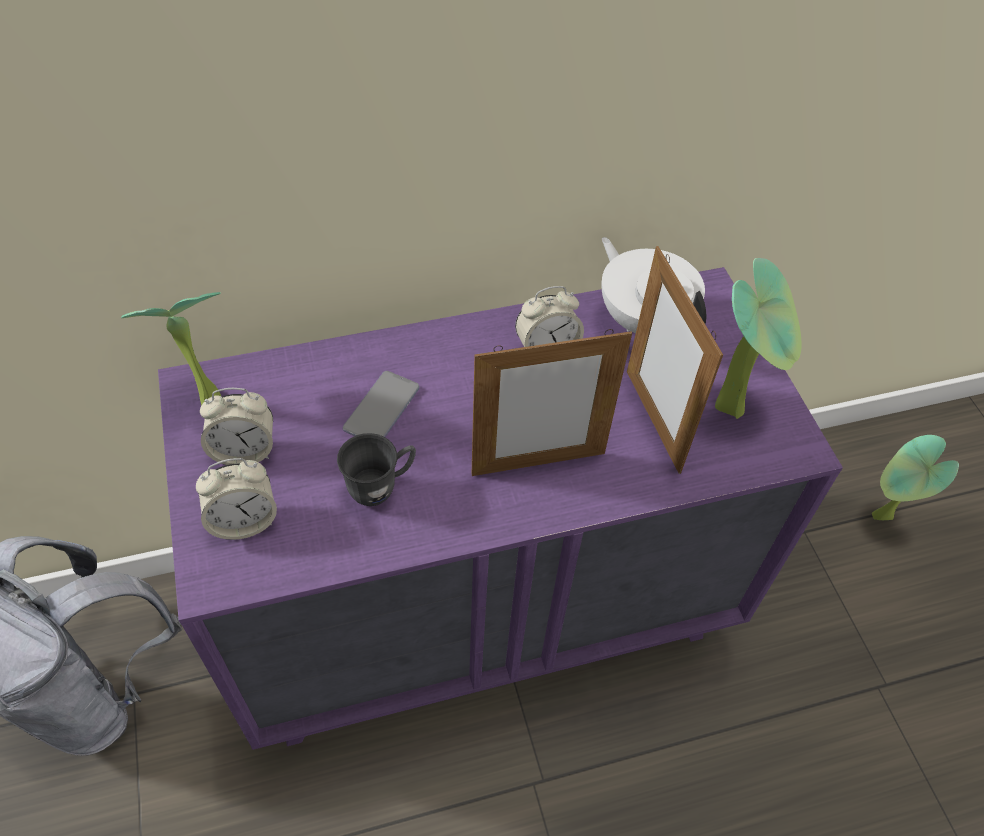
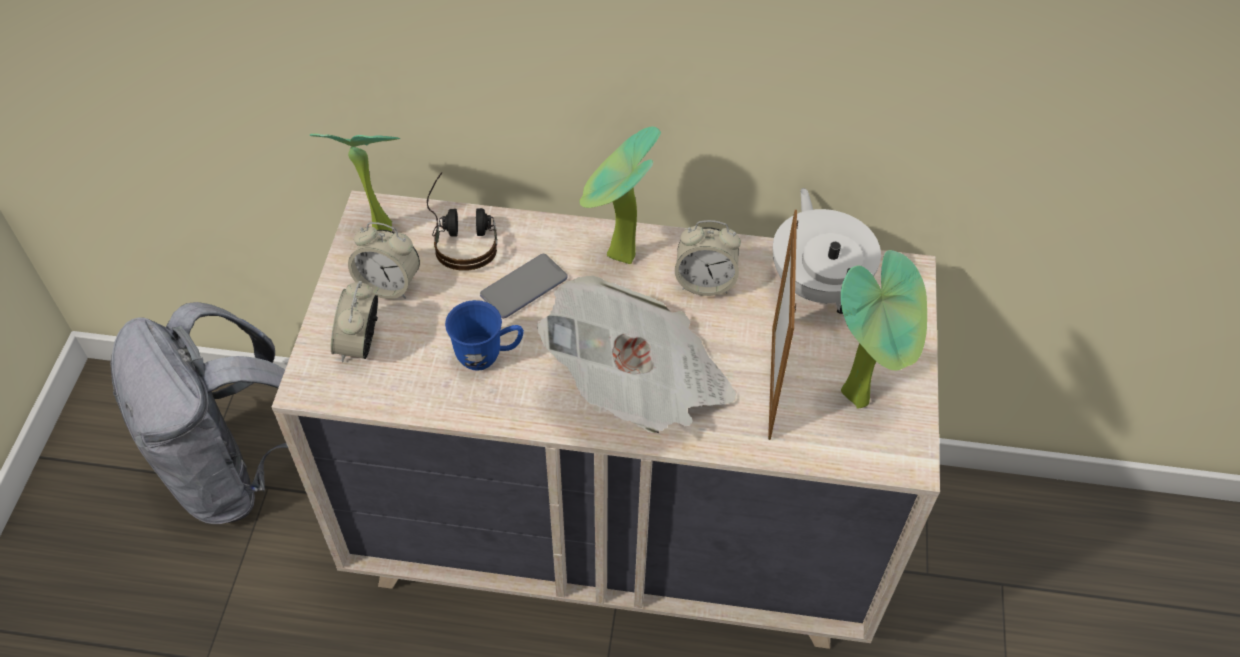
camera: 25 degrees right, 0 degrees up
purple dresser [158,267,843,750] -> beige dresser [272,190,940,649]
alarm clock [196,458,277,540] -> alarm clock turned 90 degrees clockwise [331,281,378,362]
grey mug [337,433,416,506] -> blue mug [445,300,524,371]
picture frame [472,329,632,476] -> newspaper [537,276,736,433]
potted plant [872,435,959,520] -> potted plant moved to [580,126,661,264]
none -> headphones [427,172,497,271]

